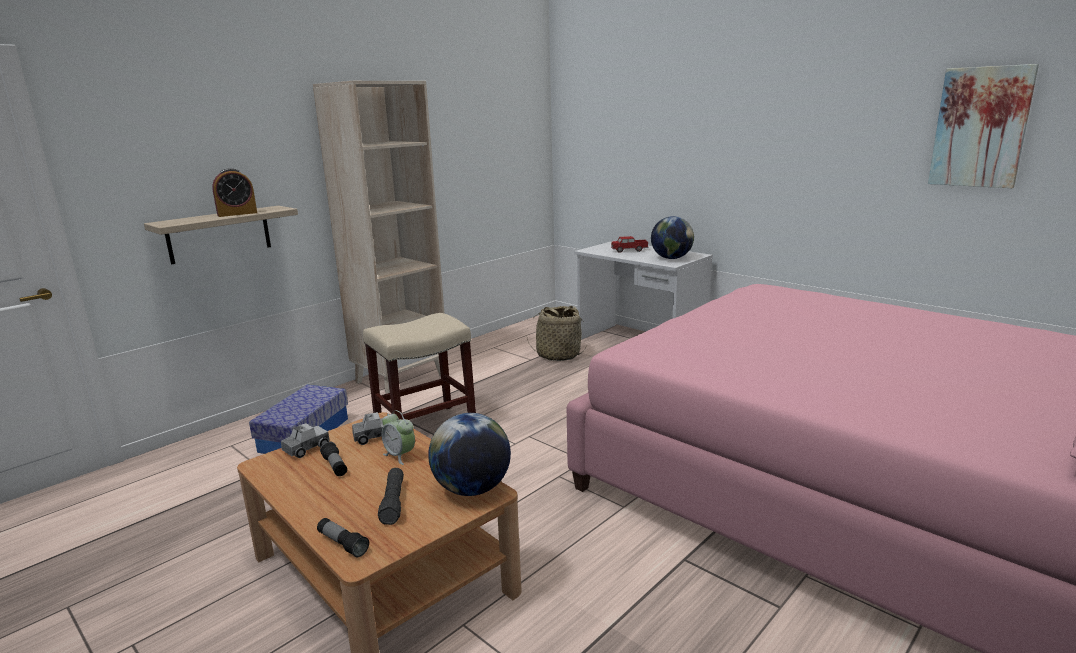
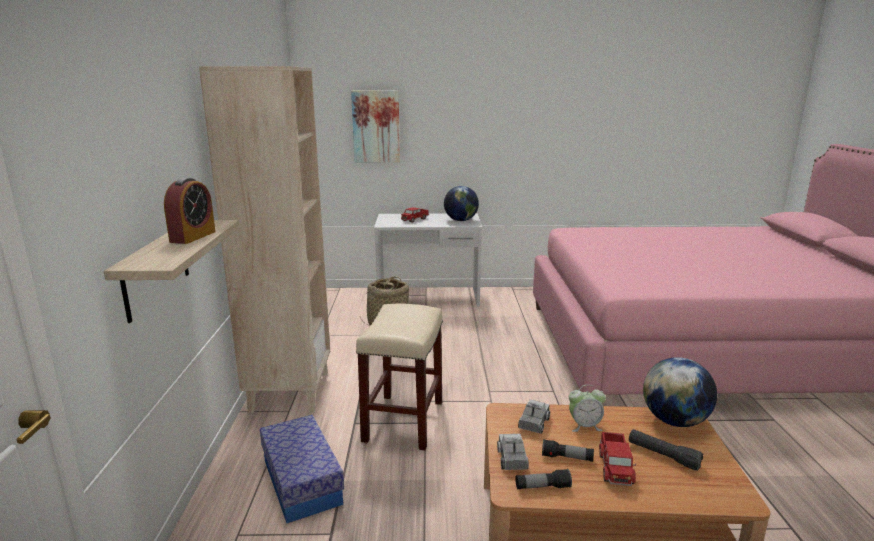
camera: 45 degrees left, 0 degrees up
flashlight [317,518,369,557] -> flashlight moved to [515,469,572,489]
picture [928,64,1039,188] -> picture moved to [351,90,400,163]
none -> toy truck [599,432,636,486]

